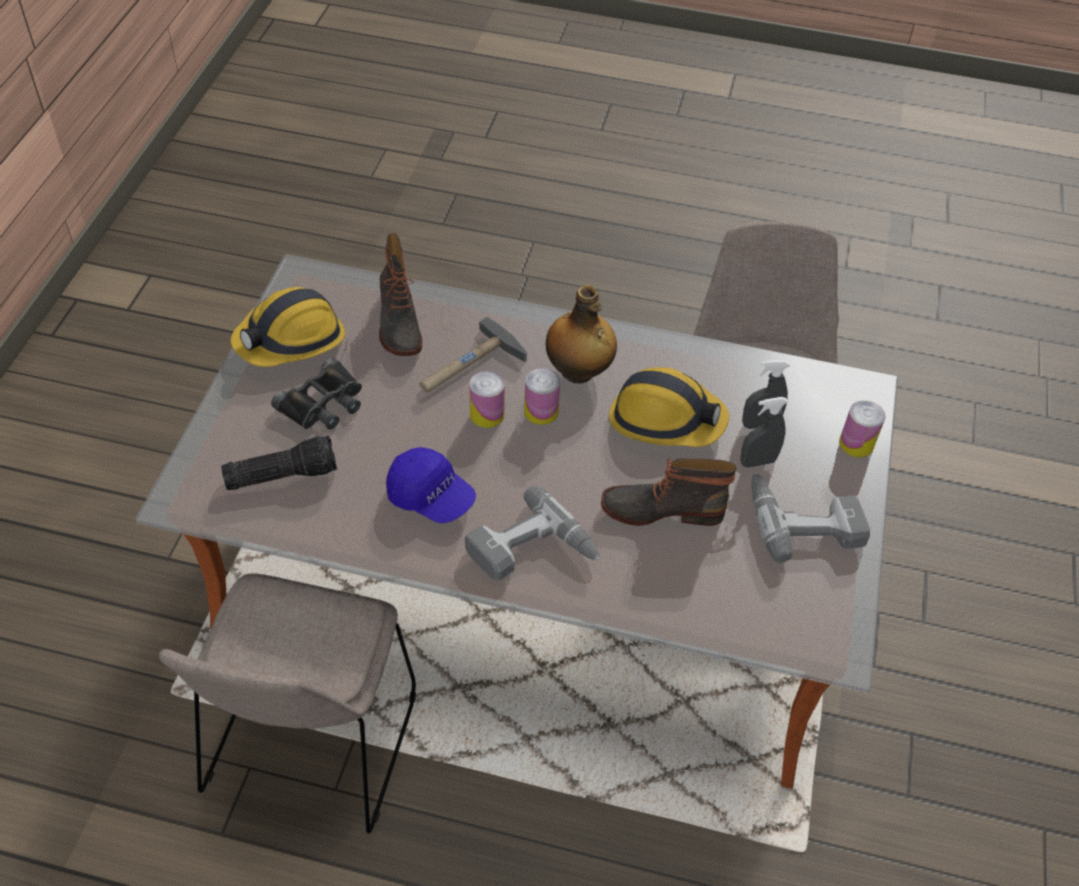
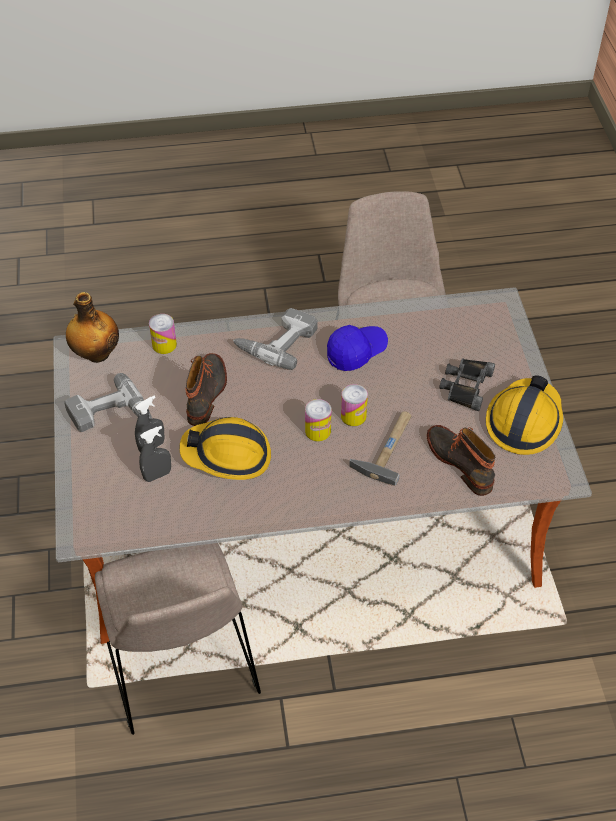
camera: 160 degrees right, 0 degrees up
flashlight [221,436,338,490] -> none
blue cap [386,447,476,524] -> blue cap turned 135 degrees clockwise [327,325,388,371]
bottle [546,285,617,383] -> bottle moved to [66,292,119,363]
boot [601,458,737,526] -> boot turned 60 degrees counterclockwise [185,353,227,426]
can [839,400,885,457] -> can moved to [149,314,177,354]

